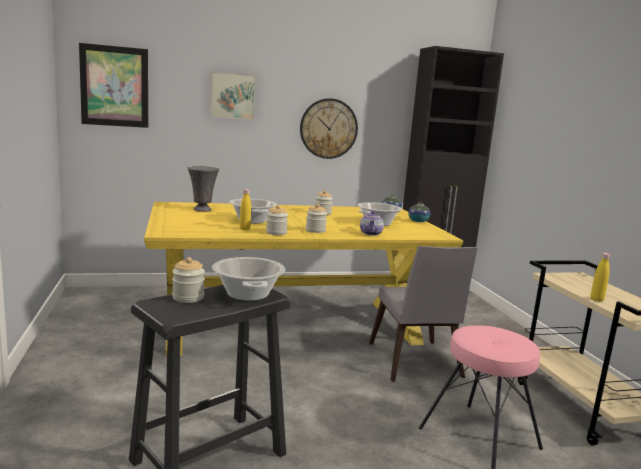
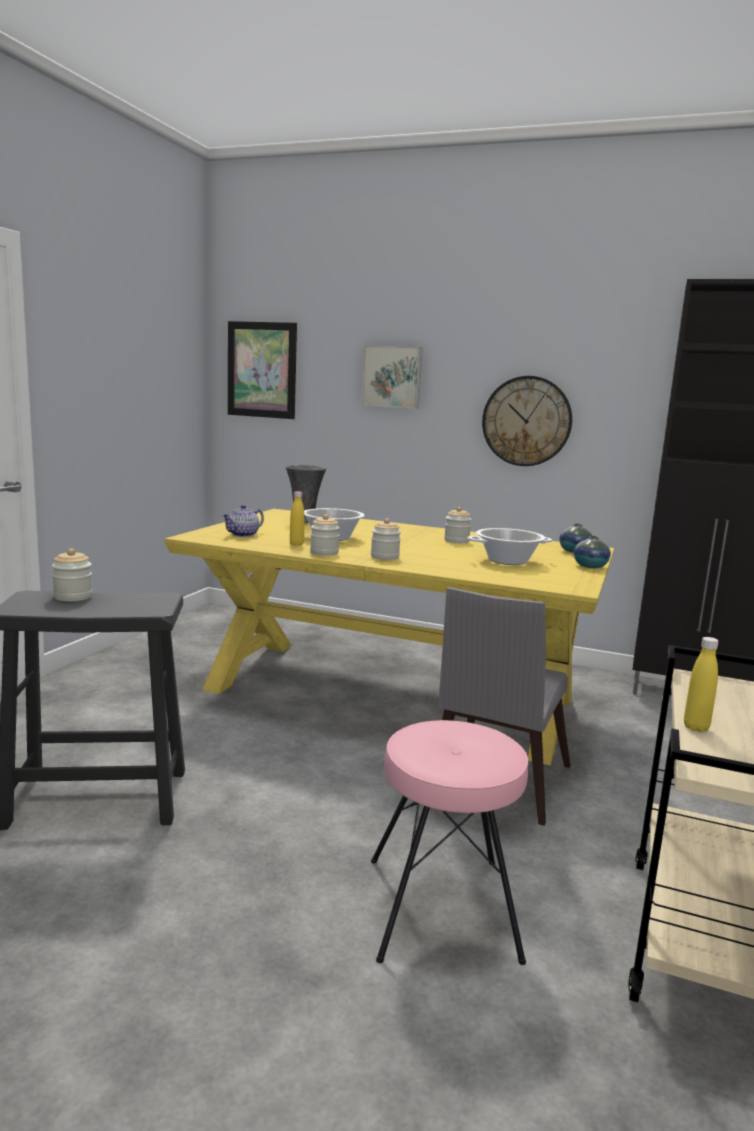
camera: 35 degrees right, 0 degrees up
cooking pot [212,257,285,301] -> none
teapot [360,211,384,236] -> teapot moved to [222,505,264,537]

